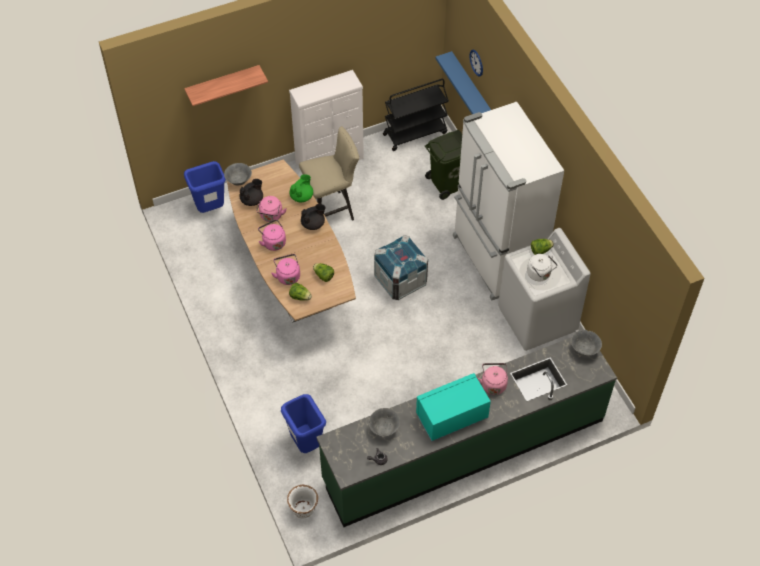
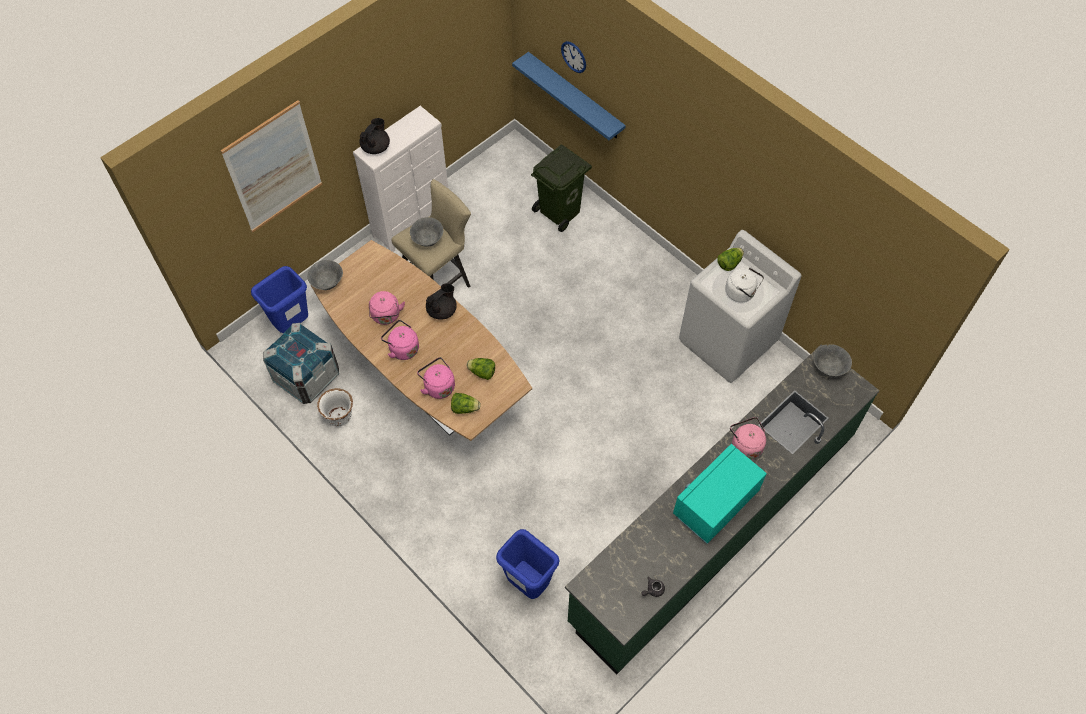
camera: 20 degrees left, 5 degrees up
shelf [184,65,268,106] -> picture [221,100,322,232]
black teapot [239,179,263,206] -> black teapot moved to [359,118,390,154]
white planter [287,484,318,518] -> white planter moved to [317,388,353,427]
green teapot [289,174,313,202] -> none
grey bowl [369,408,400,436] -> grey bowl moved to [410,217,443,247]
crate [374,235,428,300] -> crate moved to [263,323,339,404]
black cart [383,79,449,151] -> none
white fridge [453,102,564,301] -> none

